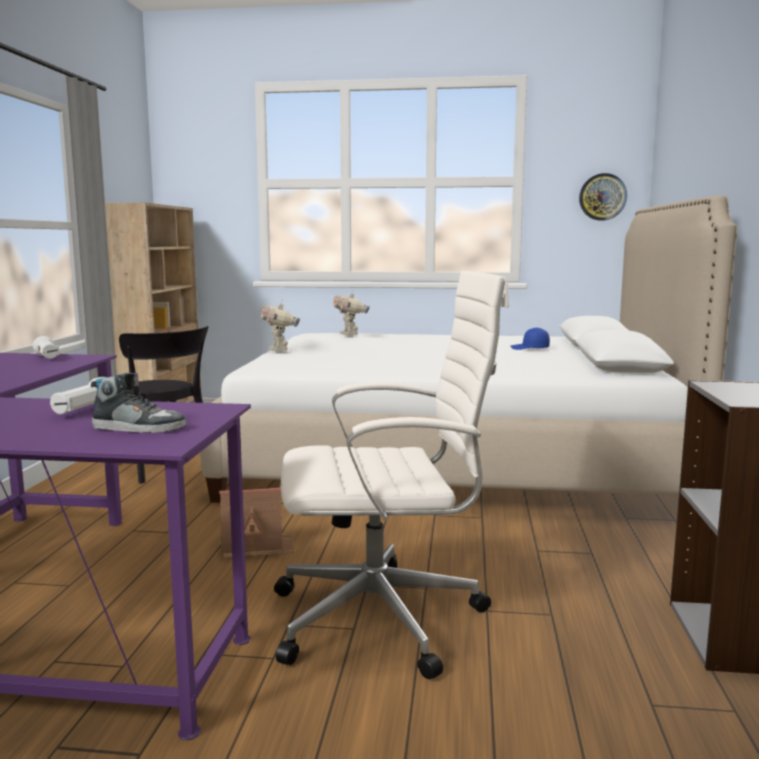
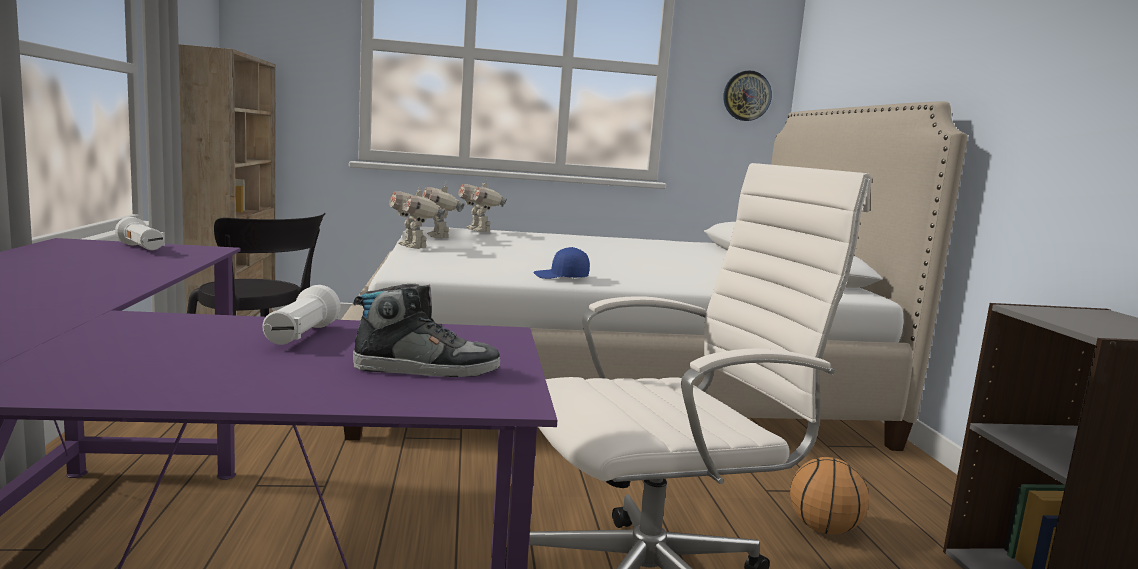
camera: 15 degrees left, 0 degrees up
toy house [219,488,294,558] -> none
blue cap [510,327,550,350] -> blue cap moved to [533,247,590,279]
none -> toy robot [422,181,465,239]
none -> basketball [790,457,869,535]

